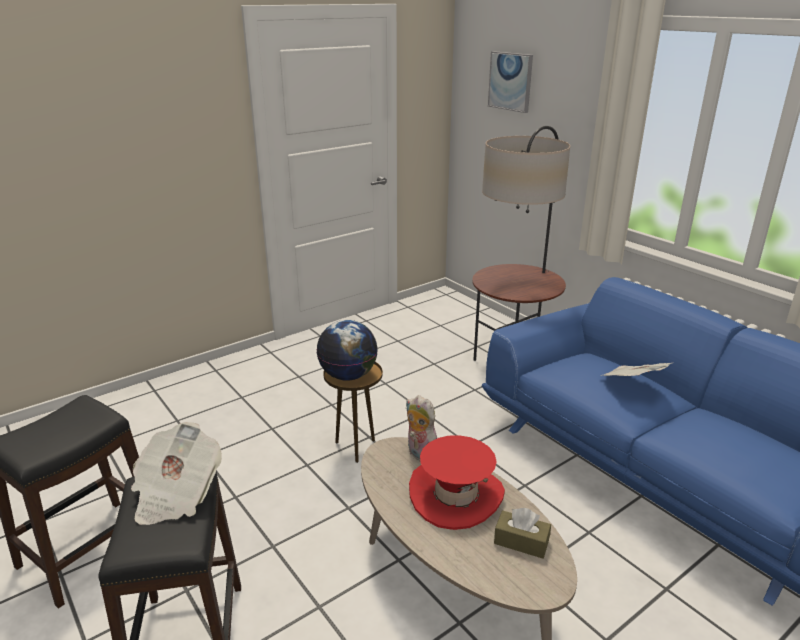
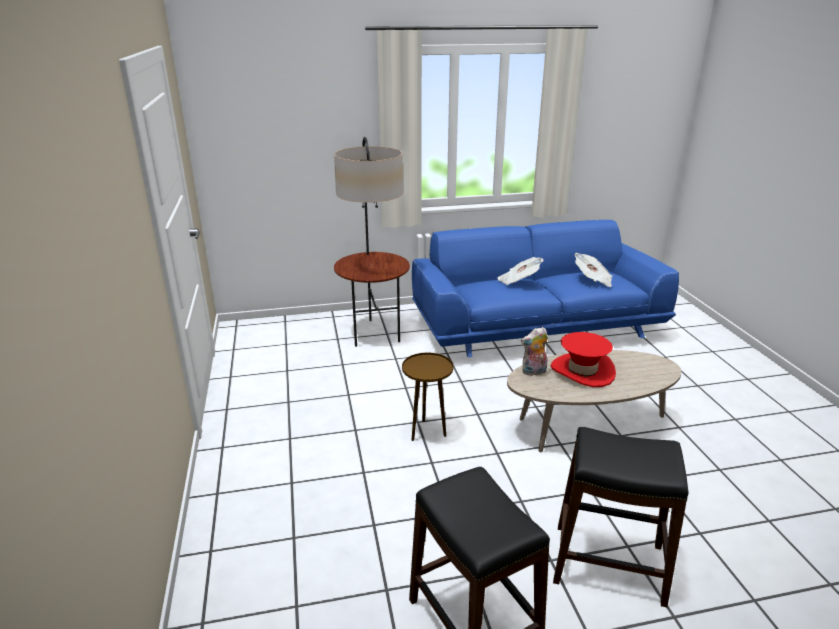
camera: 65 degrees left, 0 degrees up
newspaper [131,422,222,525] -> newspaper moved to [575,253,612,287]
globe [317,320,378,381] -> none
picture [488,51,533,113] -> none
brown tissue box [494,508,551,559] -> none

